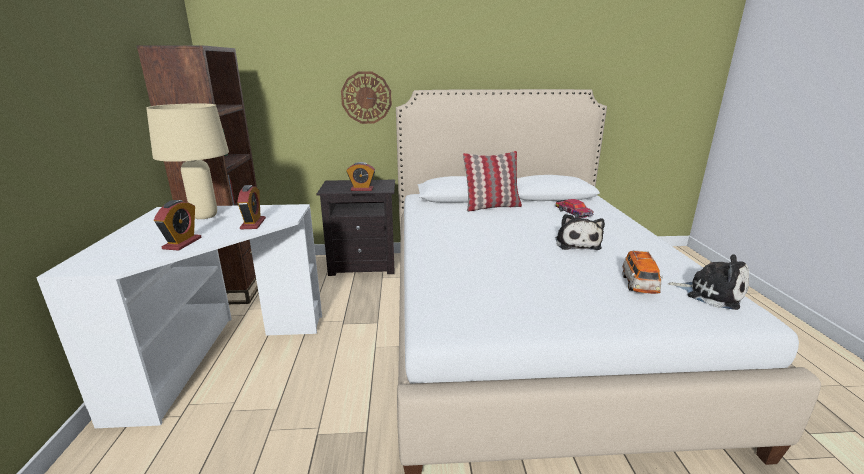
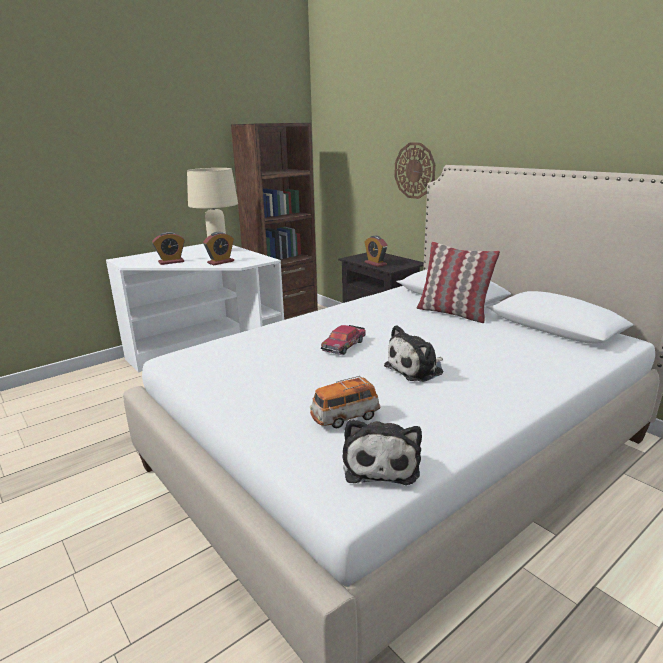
camera: 55 degrees right, 0 degrees up
toy car [555,199,594,218] -> toy car moved to [321,325,366,355]

